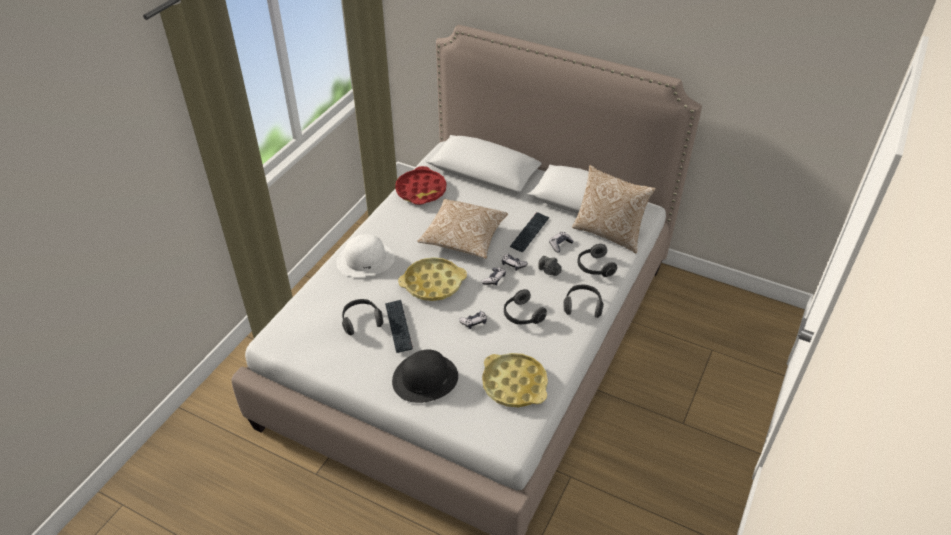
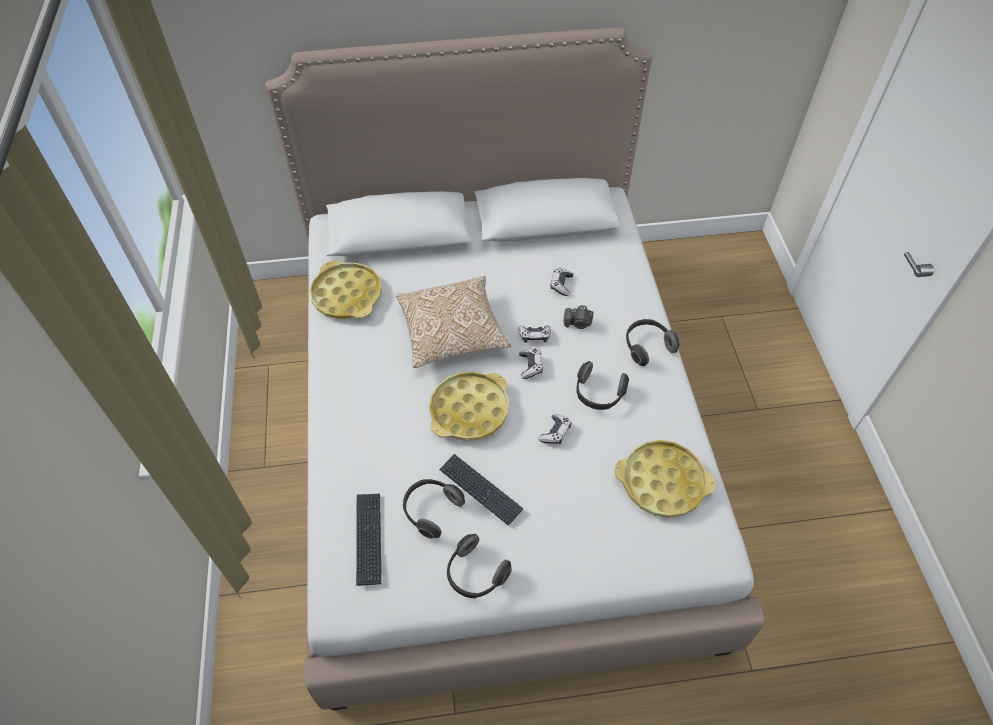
camera: 35 degrees left, 10 degrees up
white hat [336,234,395,277] -> none
black hat [392,350,458,403] -> none
red tray [395,166,446,205] -> yellow tray [310,261,382,319]
keyboard [510,212,550,252] -> keyboard moved to [356,493,381,586]
pillow [572,165,656,253] -> none
headphones [577,244,617,277] -> headphones moved to [447,534,512,598]

